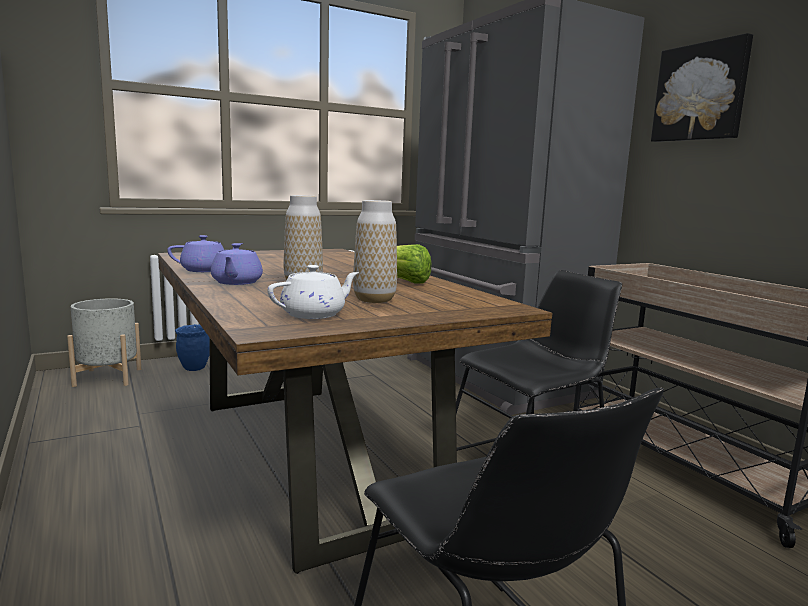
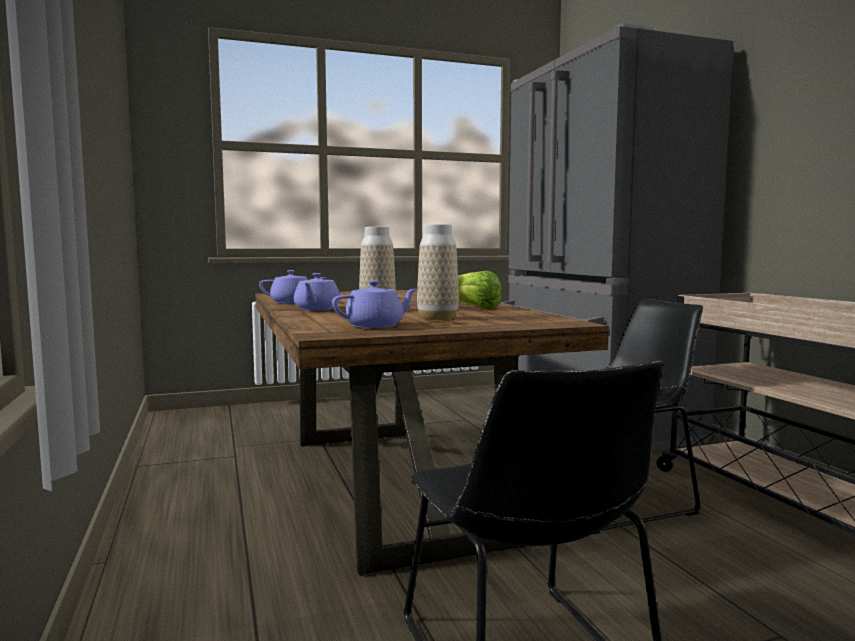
camera: 10 degrees right, 5 degrees down
grey planter [67,298,141,387] -> none
blue planter [175,324,210,371] -> none
white teapot [267,265,359,319] -> purple teapot [332,281,418,328]
picture [651,33,753,142] -> none

